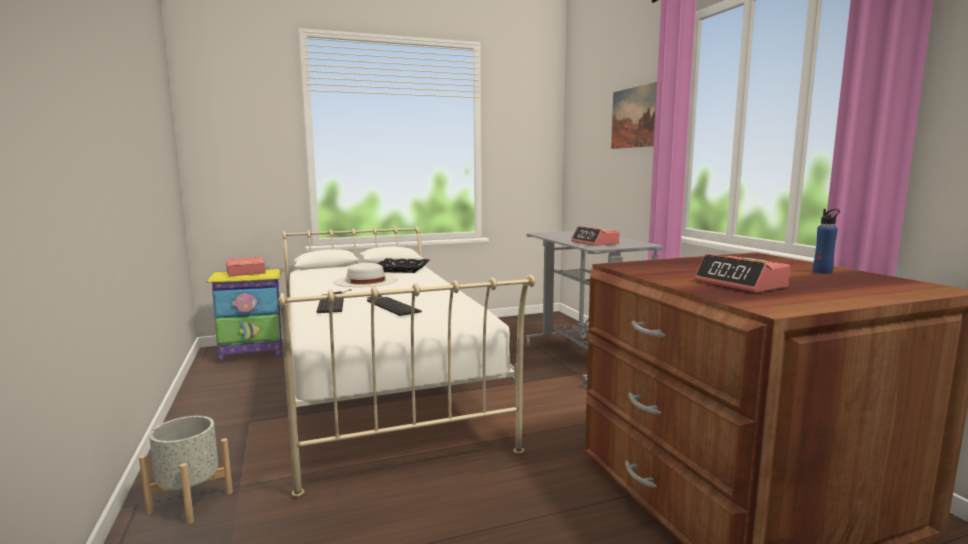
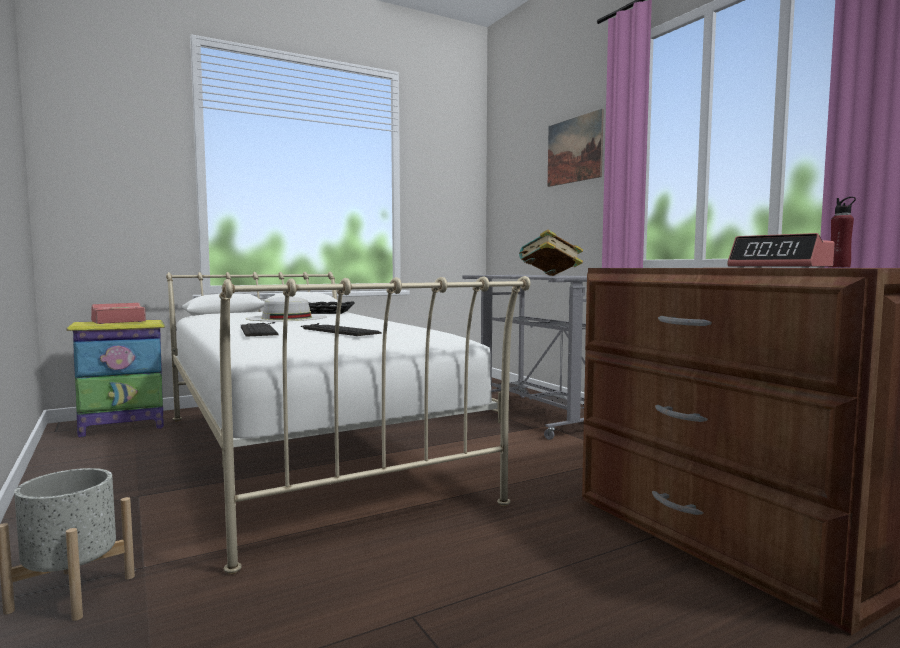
camera: 10 degrees left, 5 degrees down
alarm clock [571,226,620,246] -> book [519,230,583,276]
blue bottle [813,209,840,274] -> red bottle [828,197,856,268]

